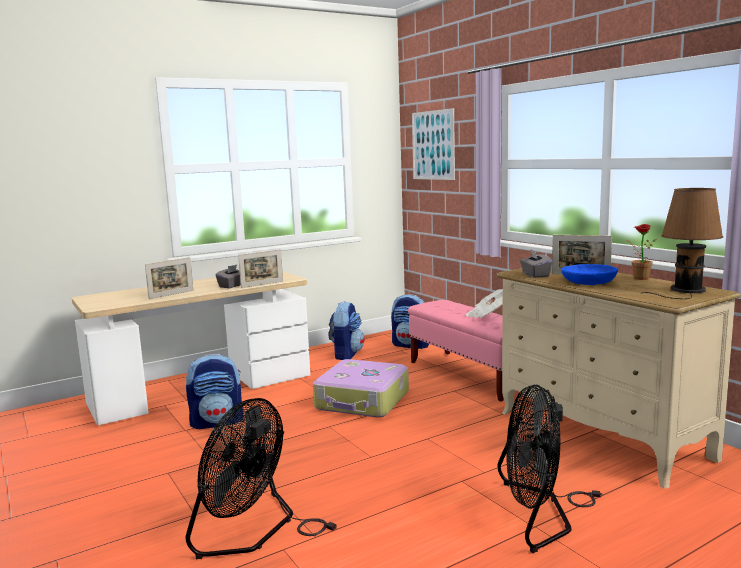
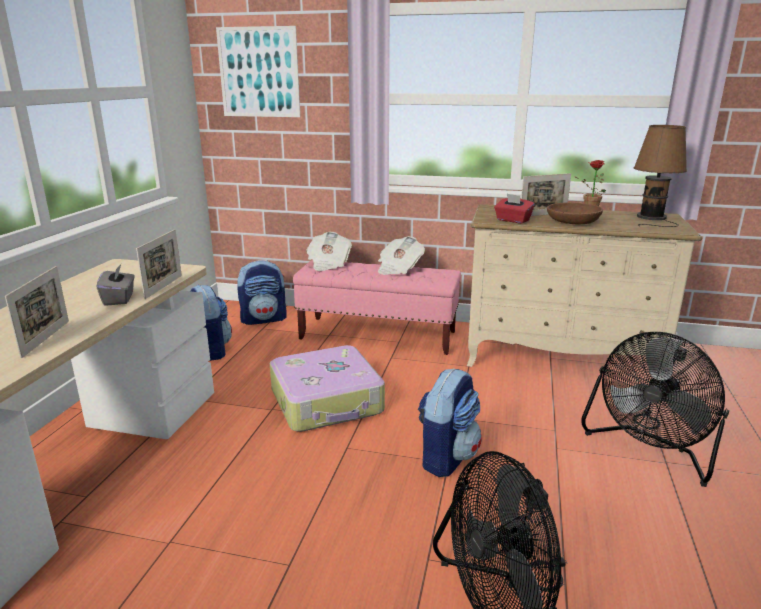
camera: 45 degrees left, 10 degrees up
backpack [186,354,243,429] -> backpack moved to [418,368,482,477]
grey tissue box [520,249,553,278] -> red tissue box [494,194,534,223]
blue bowl [561,264,618,285] -> brown bowl [547,202,603,224]
none -> newspaper [306,232,352,271]

